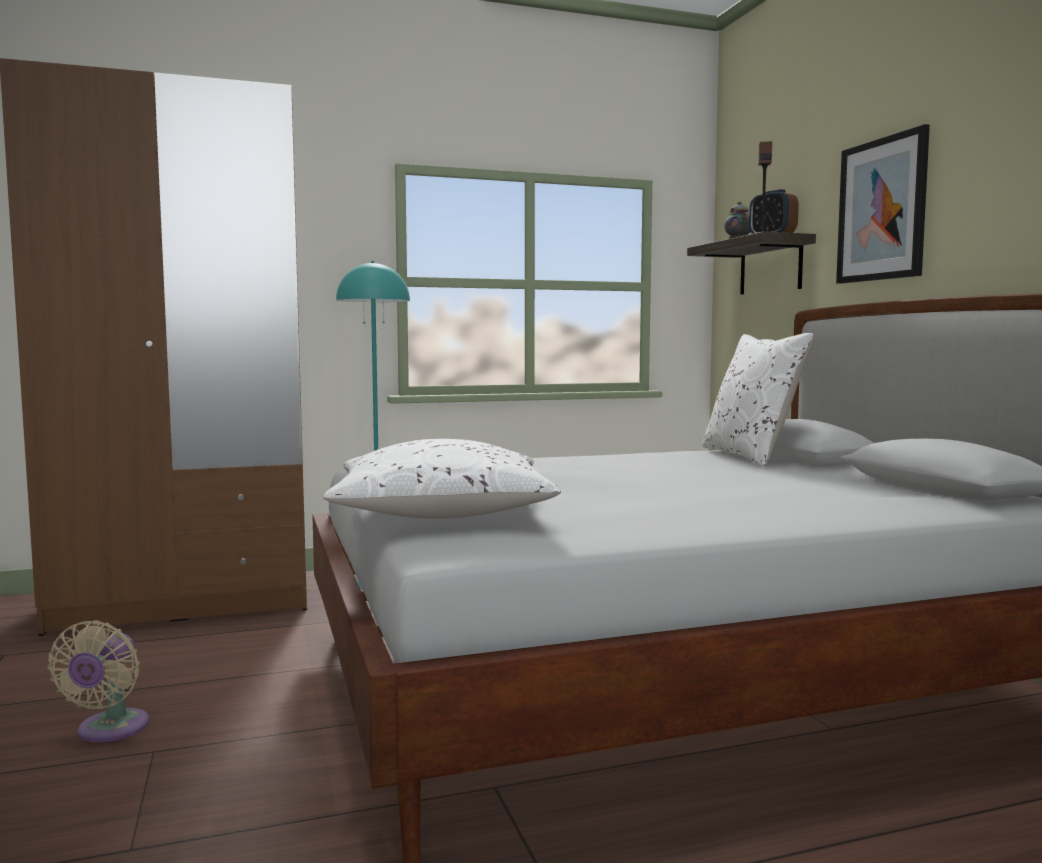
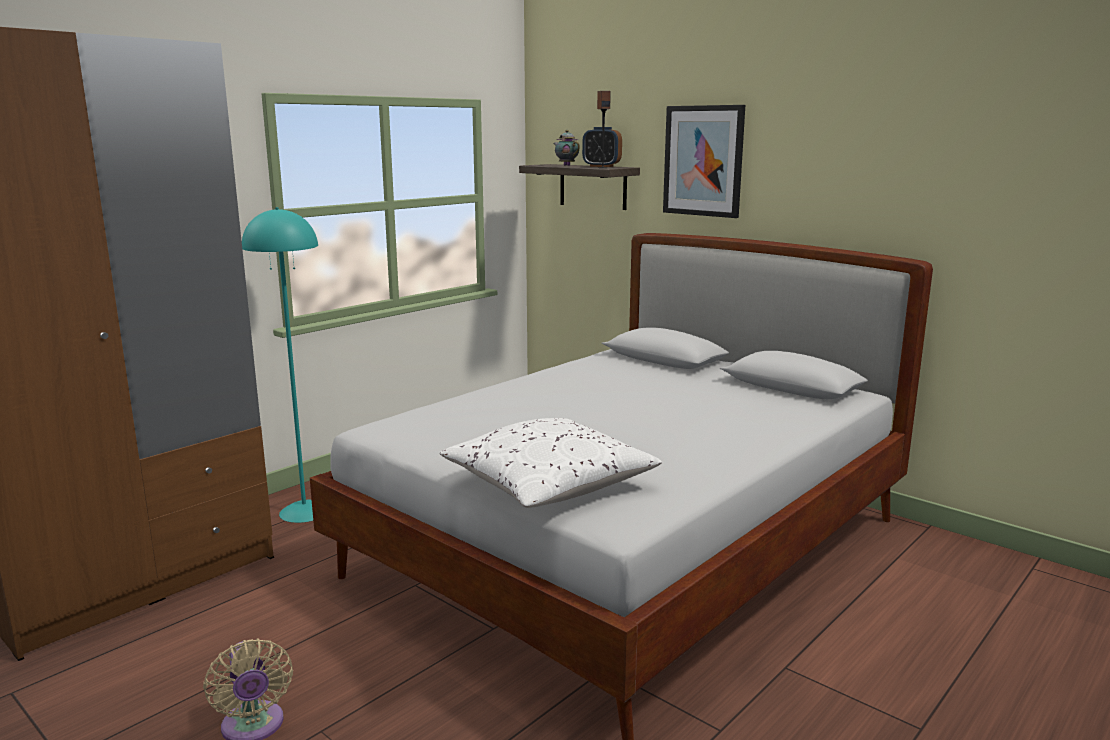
camera: 30 degrees left, 10 degrees up
white pillow [702,333,815,467] -> none

